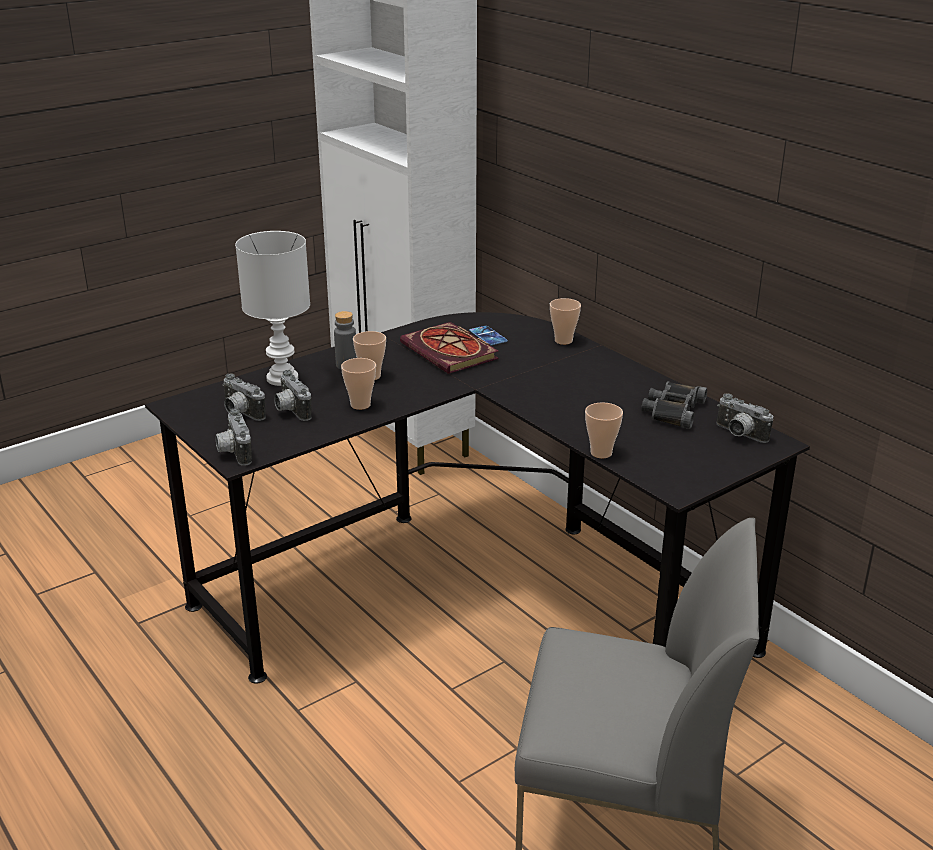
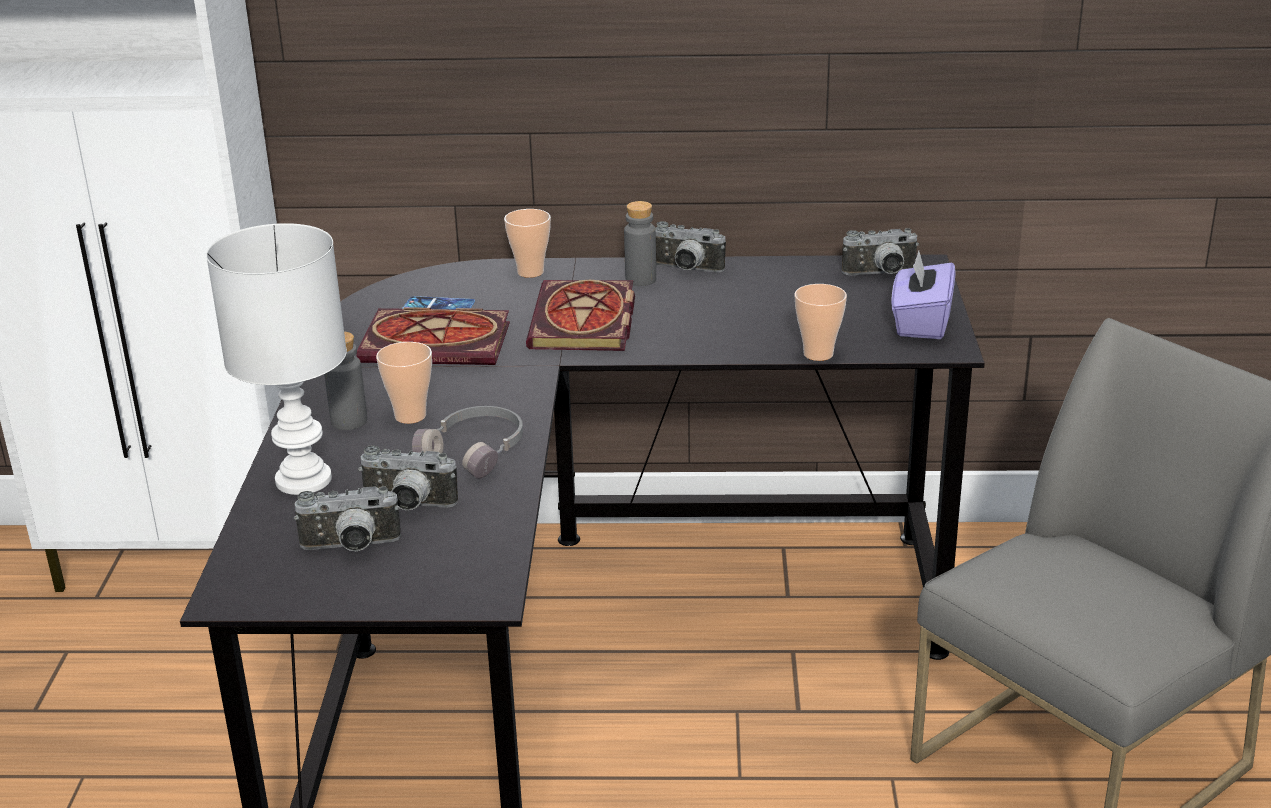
camera: 50 degrees left, 0 degrees up
camera [215,408,252,466] -> camera moved to [655,221,726,273]
cup [341,358,376,410] -> grey headphones [412,406,523,479]
black binoculars [642,381,707,429] -> none
none -> book [526,280,635,351]
none -> grey bottle [624,201,656,286]
none -> purple tissue box [891,250,956,339]

